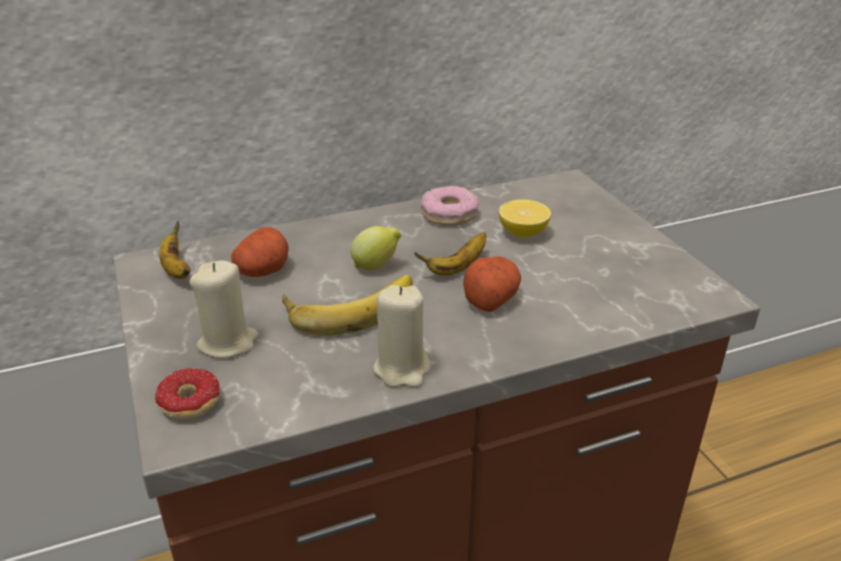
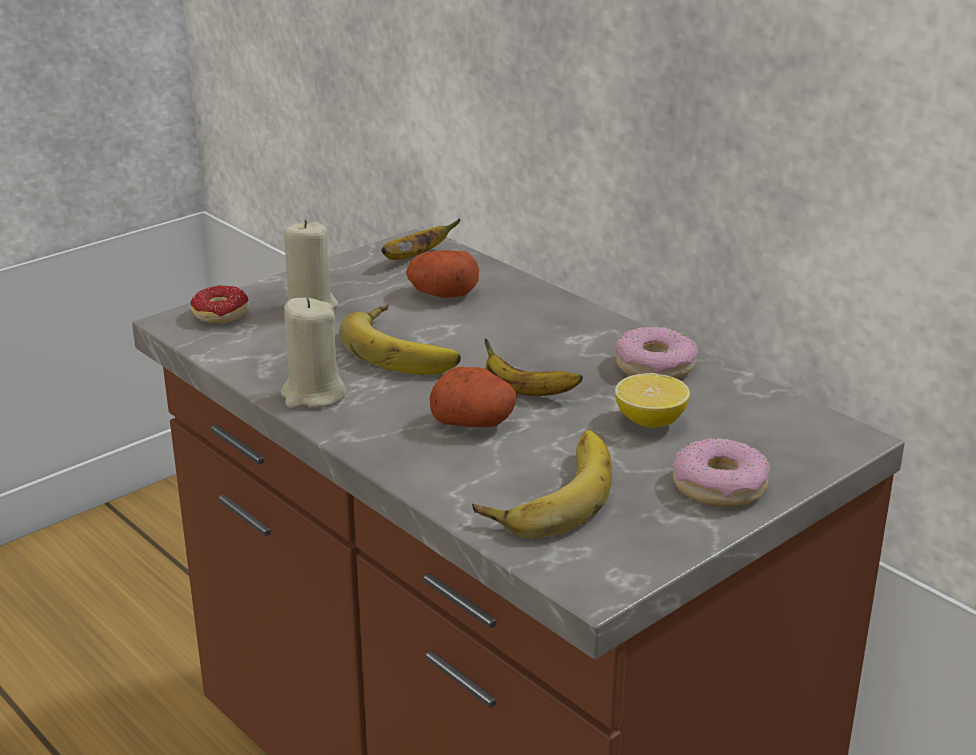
camera: 70 degrees right, 5 degrees down
lemon [351,226,401,271] -> none
none -> banana [472,430,612,538]
none -> donut [673,438,770,507]

